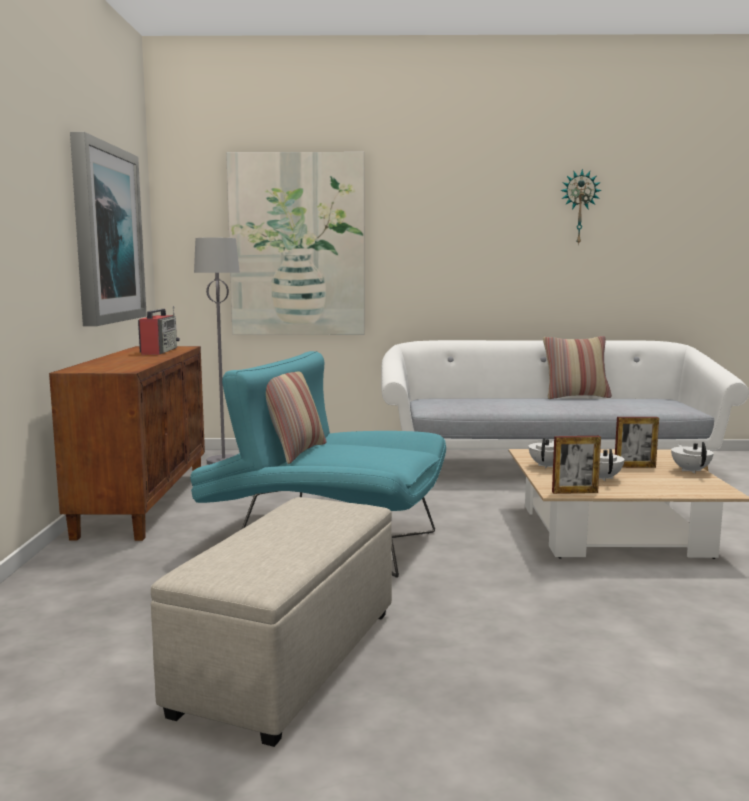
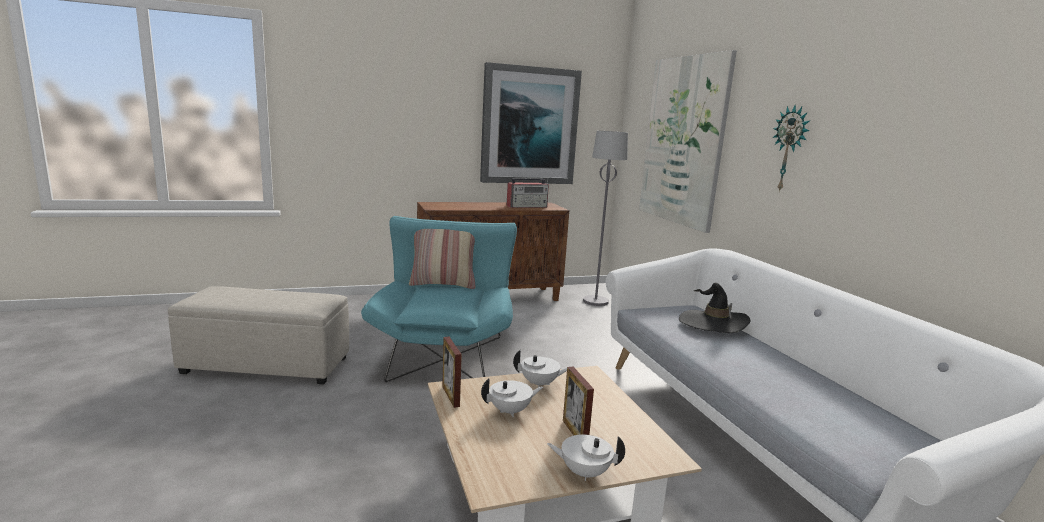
camera: 70 degrees right, 5 degrees up
pillow [543,336,612,399] -> none
wall clock [560,169,602,246] -> wall clock moved to [773,105,810,192]
white teapot [671,442,714,474] -> white teapot turned 150 degrees counterclockwise [547,434,625,481]
none -> black hat [679,283,750,333]

